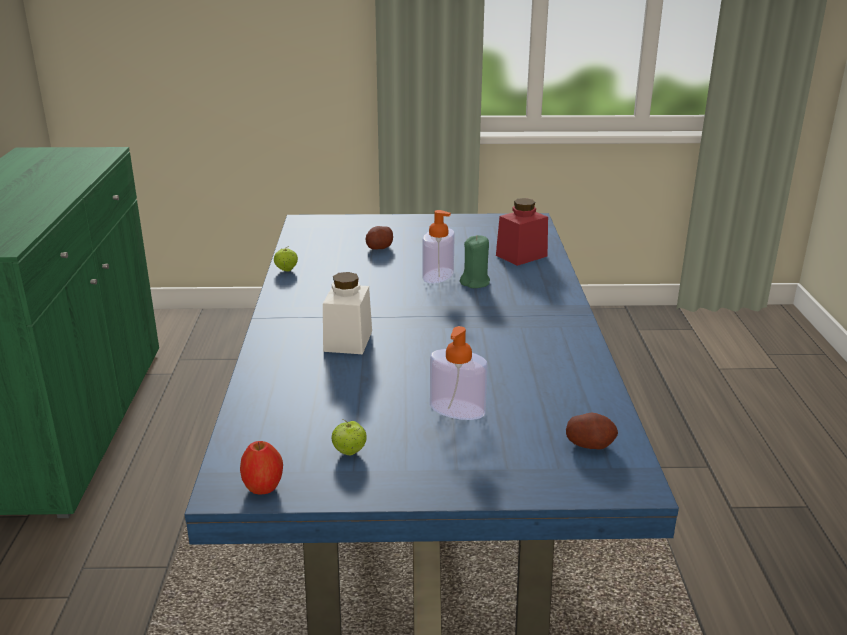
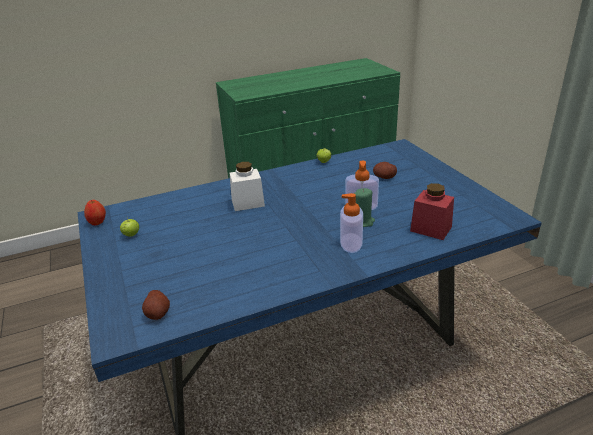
camera: 70 degrees right, 5 degrees up
soap dispenser [430,326,488,420] -> soap dispenser moved to [340,193,363,253]

